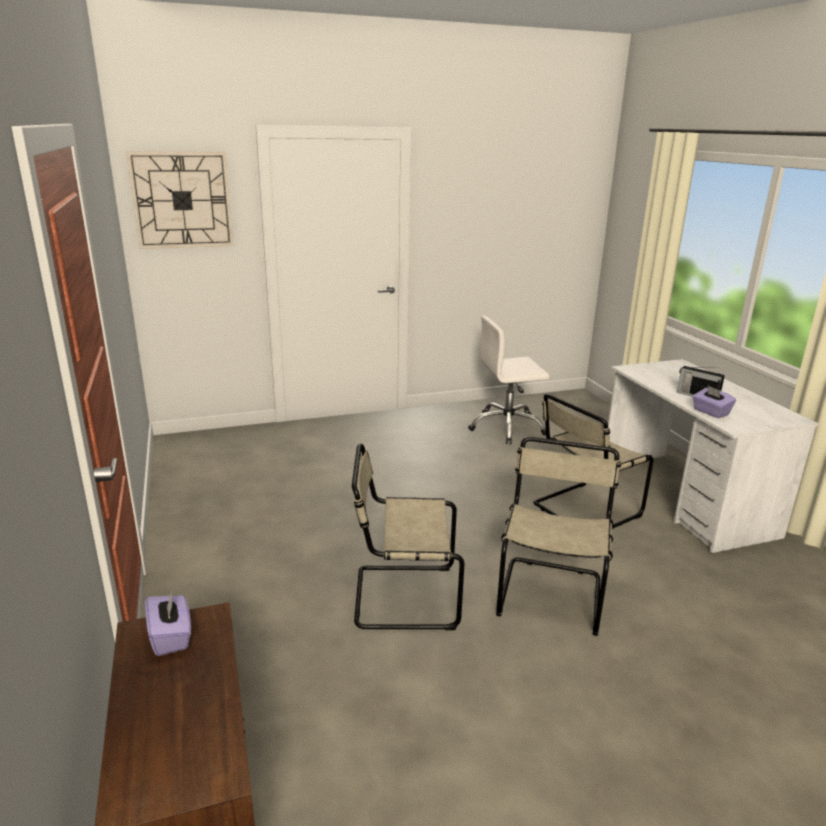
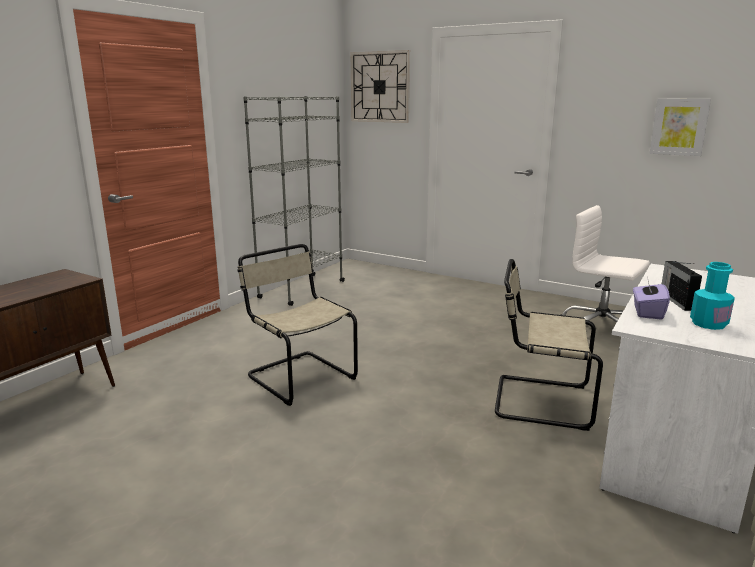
camera: 50 degrees right, 5 degrees down
purple tissue box [145,591,191,656] -> none
beige chair [496,437,621,636] -> none
none -> grey bookcase [243,96,345,306]
none -> picture [649,98,711,156]
none -> turquoise bottle [690,262,735,330]

